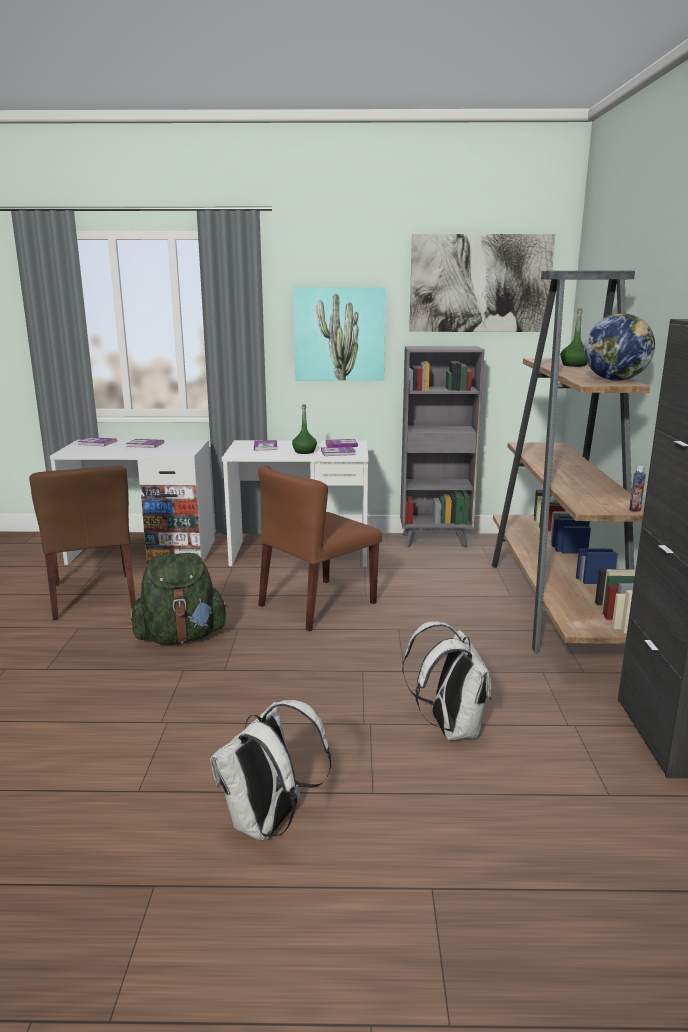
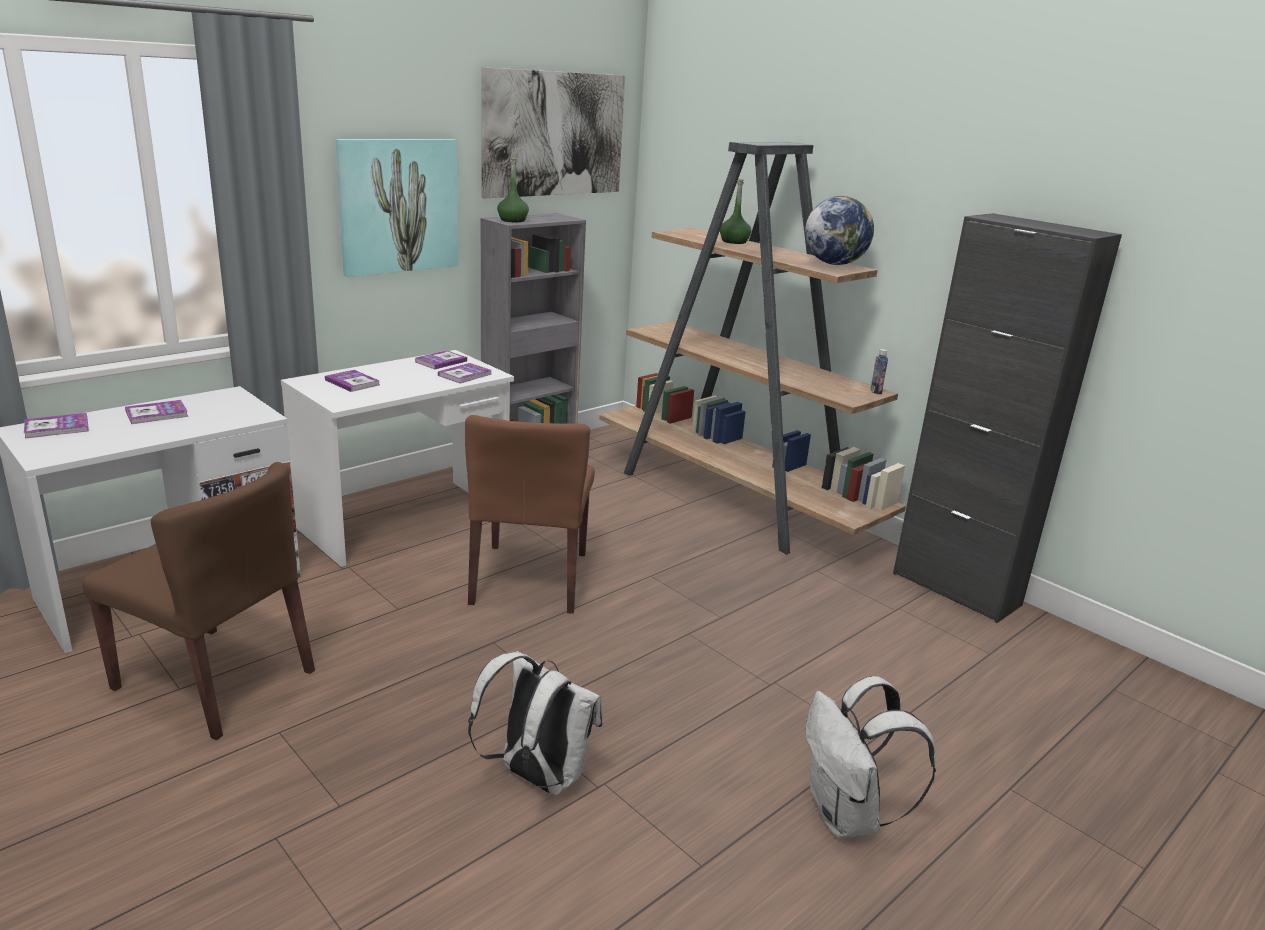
camera: 45 degrees left, 5 degrees up
green backpack [131,553,228,645] -> none
green bottle [292,404,317,454] -> green bottle moved to [497,158,529,222]
white backpack [402,621,492,740] -> white backpack moved to [468,651,602,795]

